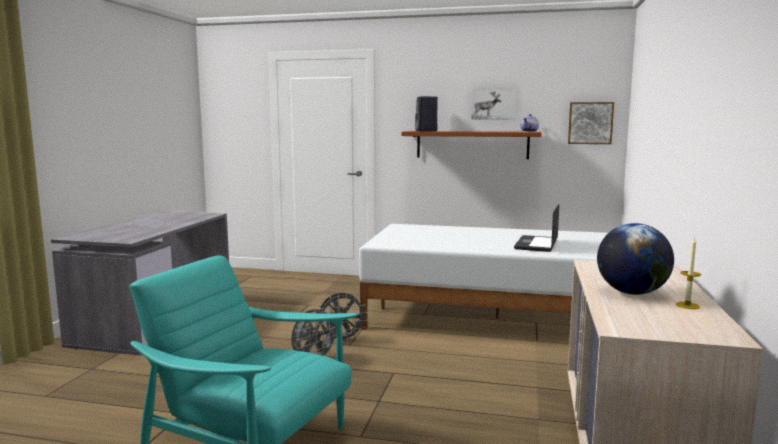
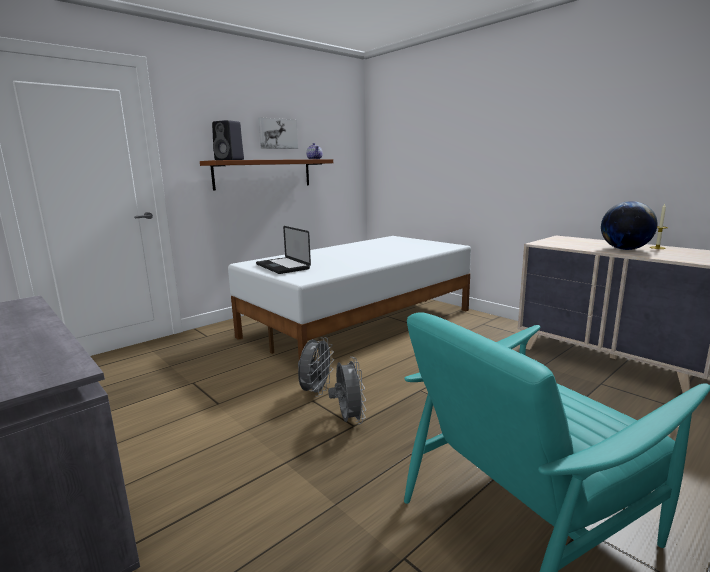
camera: 55 degrees left, 5 degrees up
laptop [514,204,559,252] -> laptop moved to [256,226,311,274]
picture [568,102,614,144] -> none

